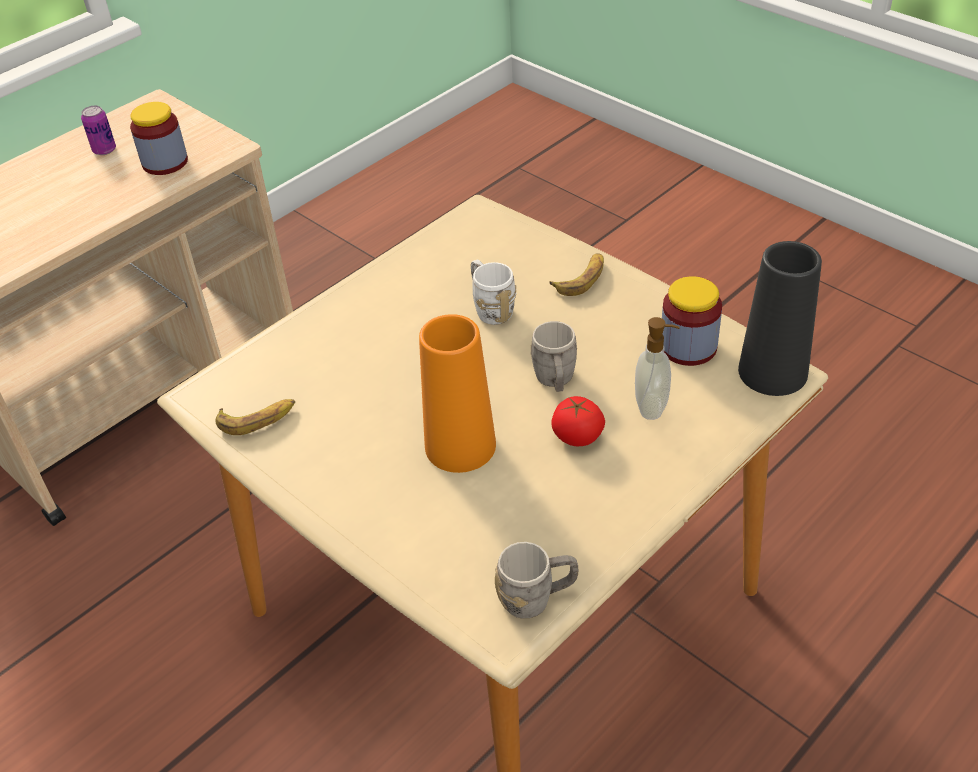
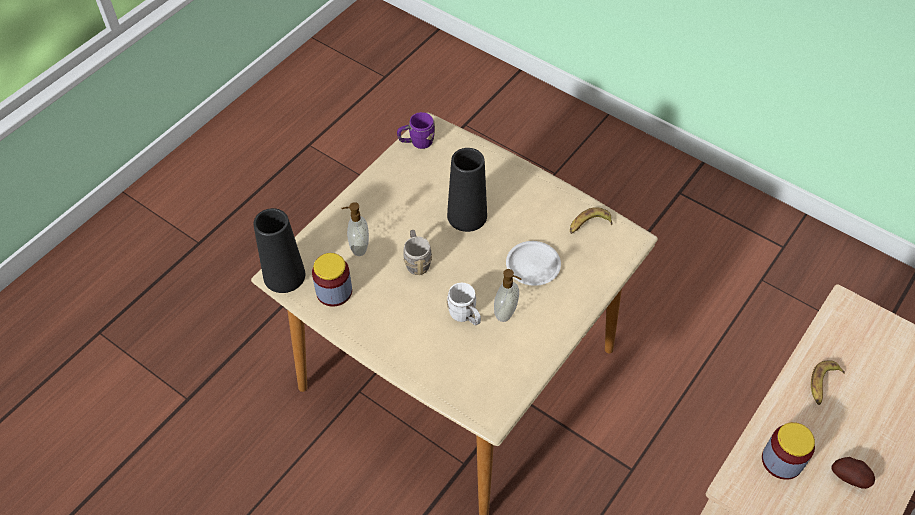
camera: 170 degrees right, 10 degrees up
can [81,106,116,155] -> potato [831,457,875,489]
orange vase [419,314,496,473] -> black vase [447,148,487,232]
grey mug [495,542,578,619] -> purple mug [397,112,435,149]
banana [550,253,604,296] -> banana moved to [811,360,845,405]
tomato [551,396,605,446] -> none
none -> soap dispenser [494,269,521,322]
none -> white plate [506,241,561,286]

